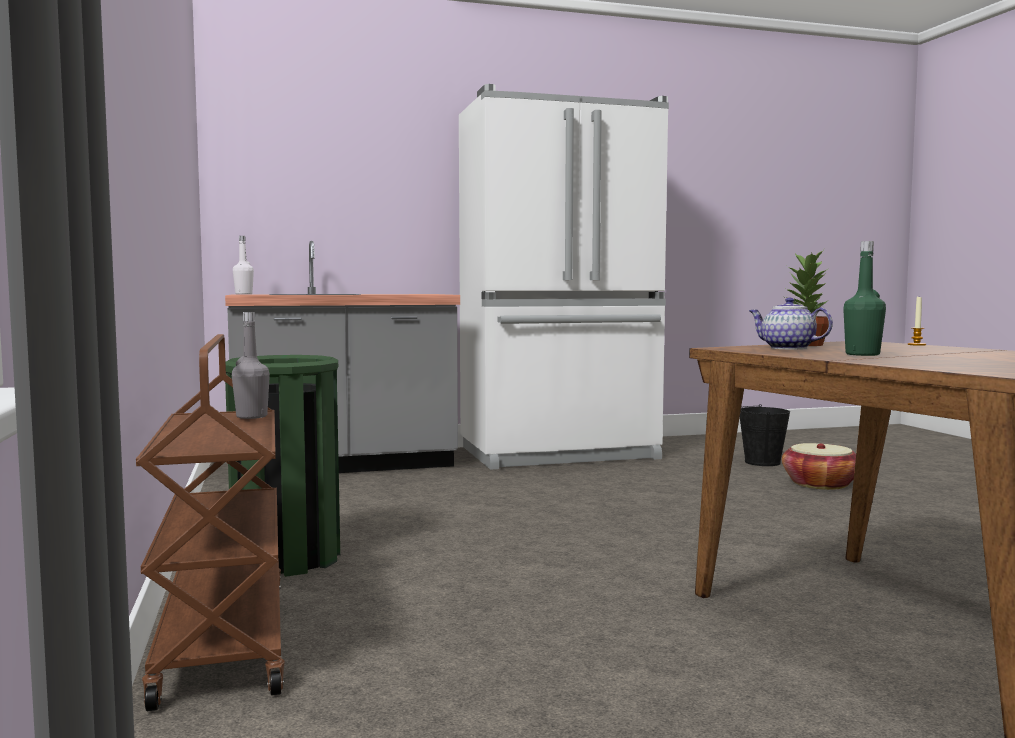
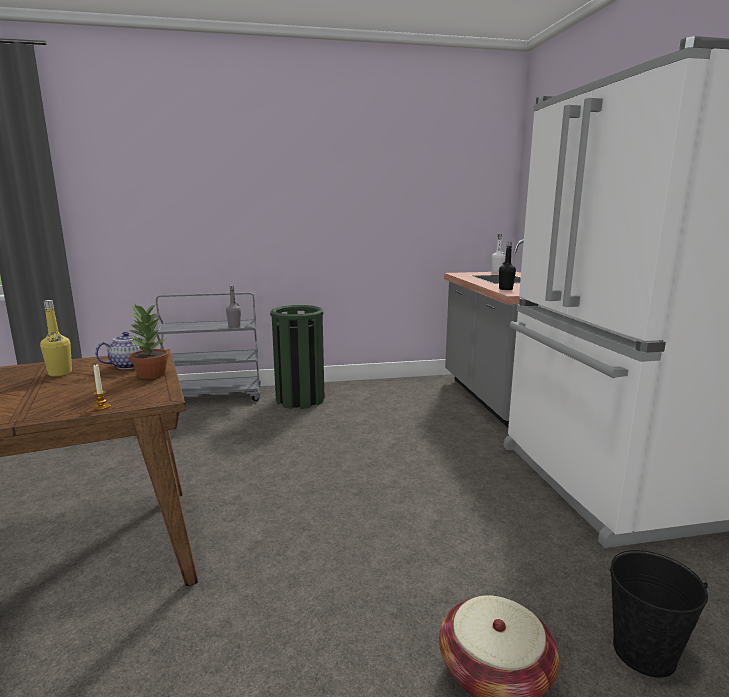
camera: 95 degrees right, 10 degrees up
brown cart [136,334,285,711] -> grey cart [155,292,260,401]
green bottle [843,241,886,356] -> yellow bottle [40,300,72,376]
none -> black bottle [499,241,516,290]

